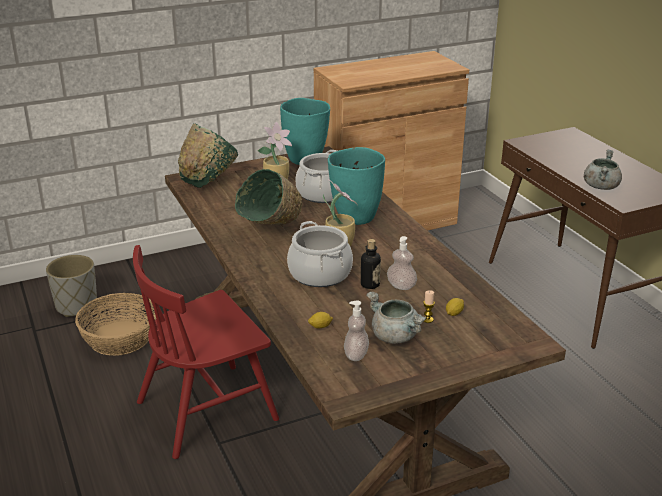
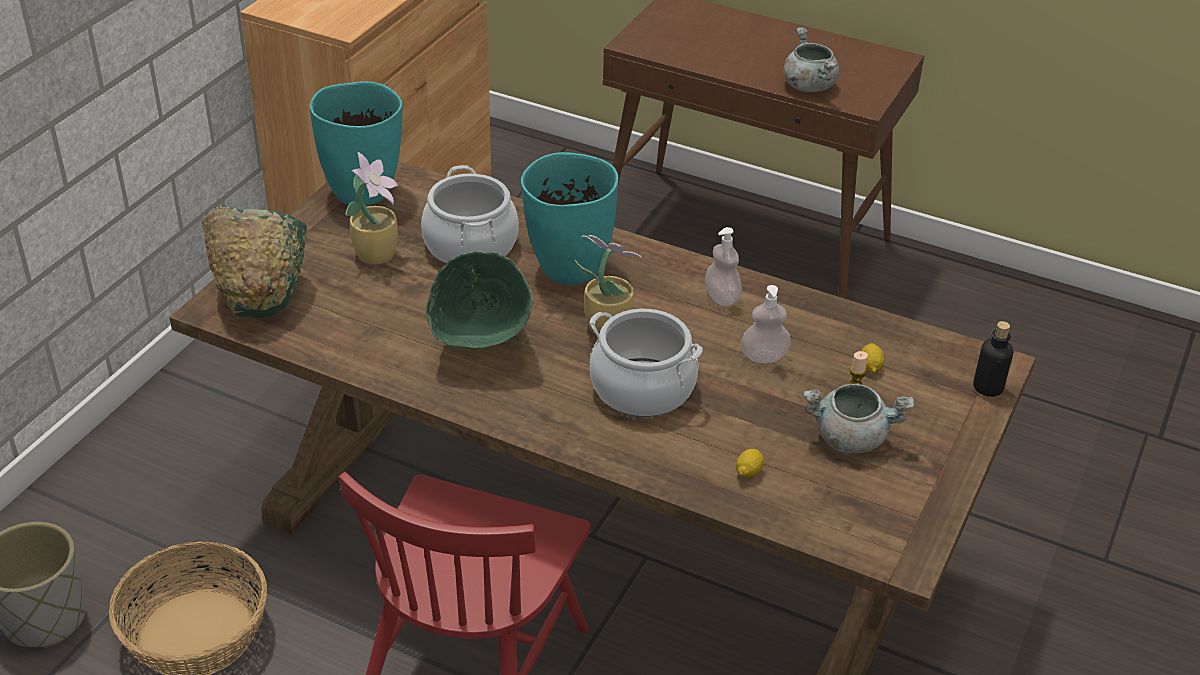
camera: 40 degrees left, 10 degrees up
soap dispenser [344,301,369,361] -> soap dispenser moved to [705,227,742,306]
bottle [361,239,381,289] -> bottle moved to [973,321,1014,397]

